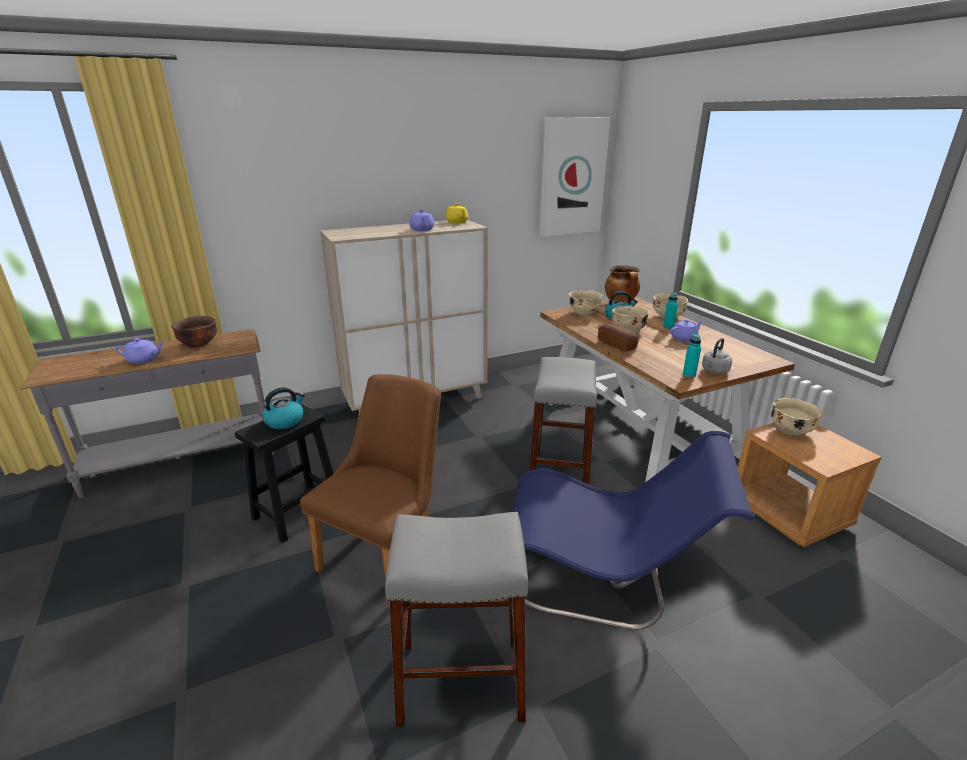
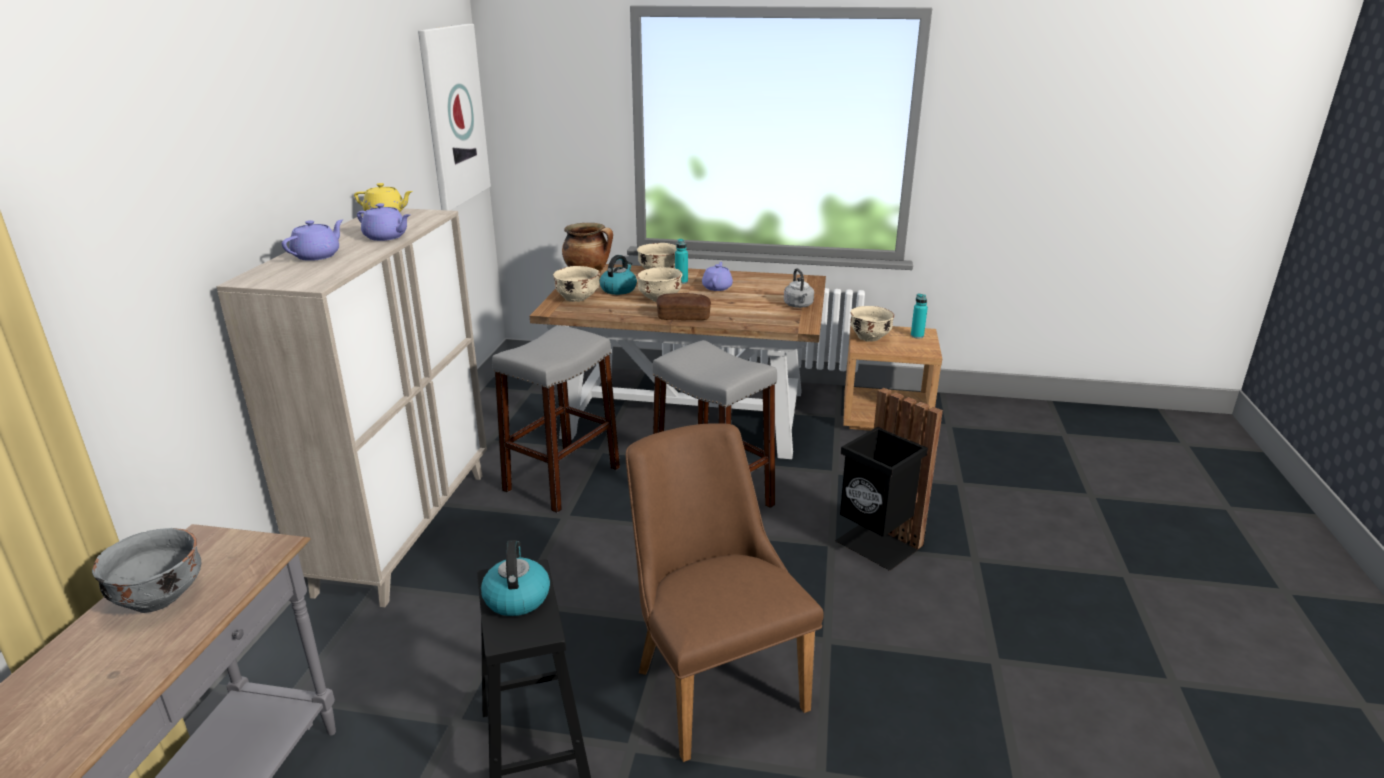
camera: 55 degrees left, 0 degrees up
purple teapot [116,338,164,364] -> purple teapot moved to [282,219,343,261]
brown bowl [171,316,218,348] -> grey bowl [92,528,201,613]
grey stool [385,512,528,727] -> grey stool moved to [492,325,620,513]
blue chair [512,431,755,630] -> black trash can [835,388,943,571]
turquoise bottle [683,333,701,378] -> turquoise bottle moved to [911,294,928,338]

